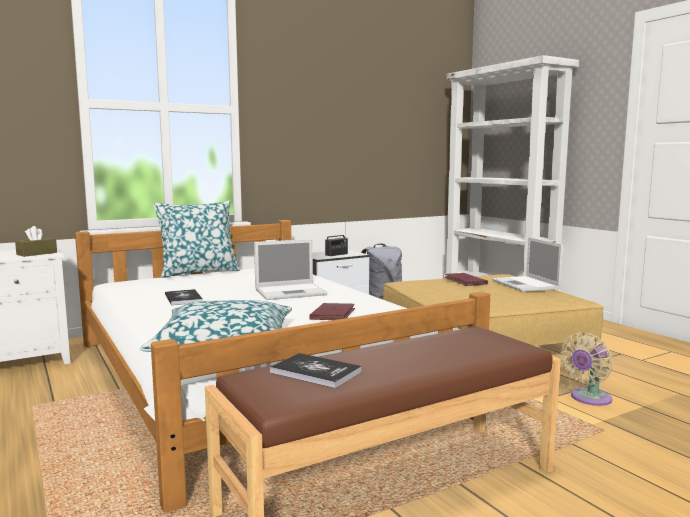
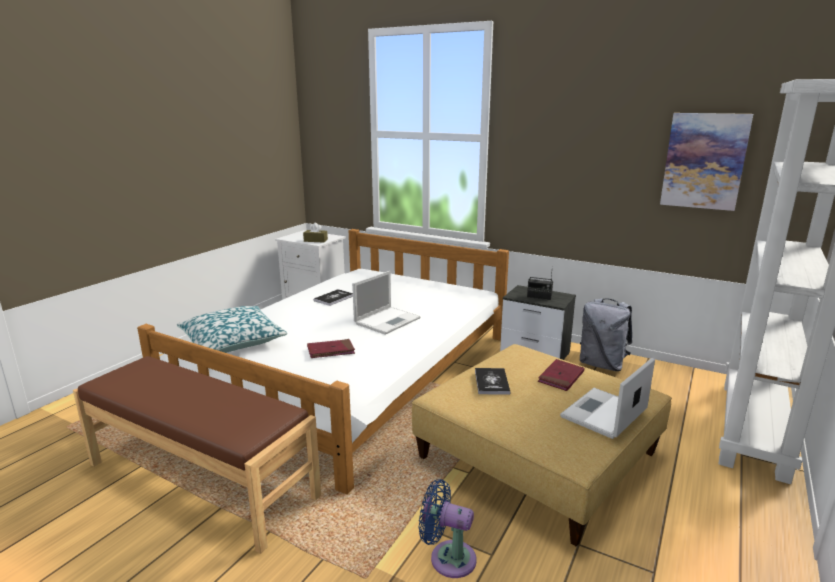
camera: 60 degrees right, 10 degrees up
pillow [153,200,240,278] -> none
laptop [254,239,327,300] -> laptop turned 90 degrees counterclockwise [352,271,421,335]
book [270,353,362,388] -> book moved to [475,368,511,395]
beige fan [560,332,613,406] -> blue fan [418,479,477,578]
none -> picture [660,113,753,211]

